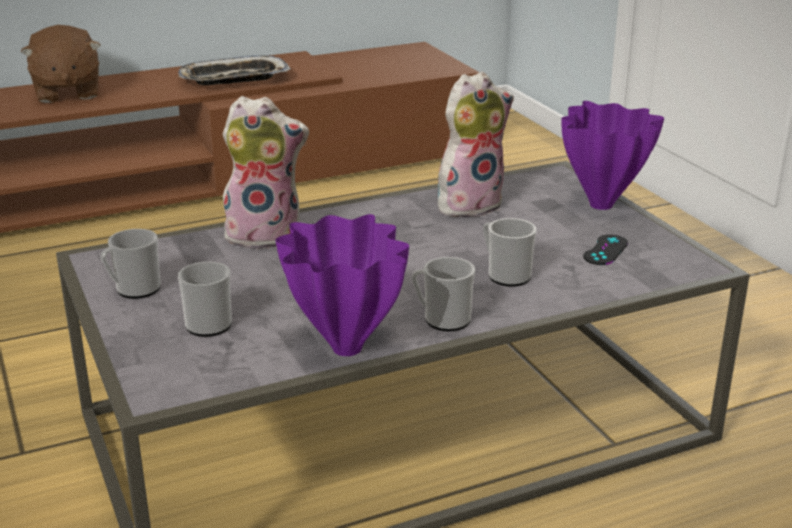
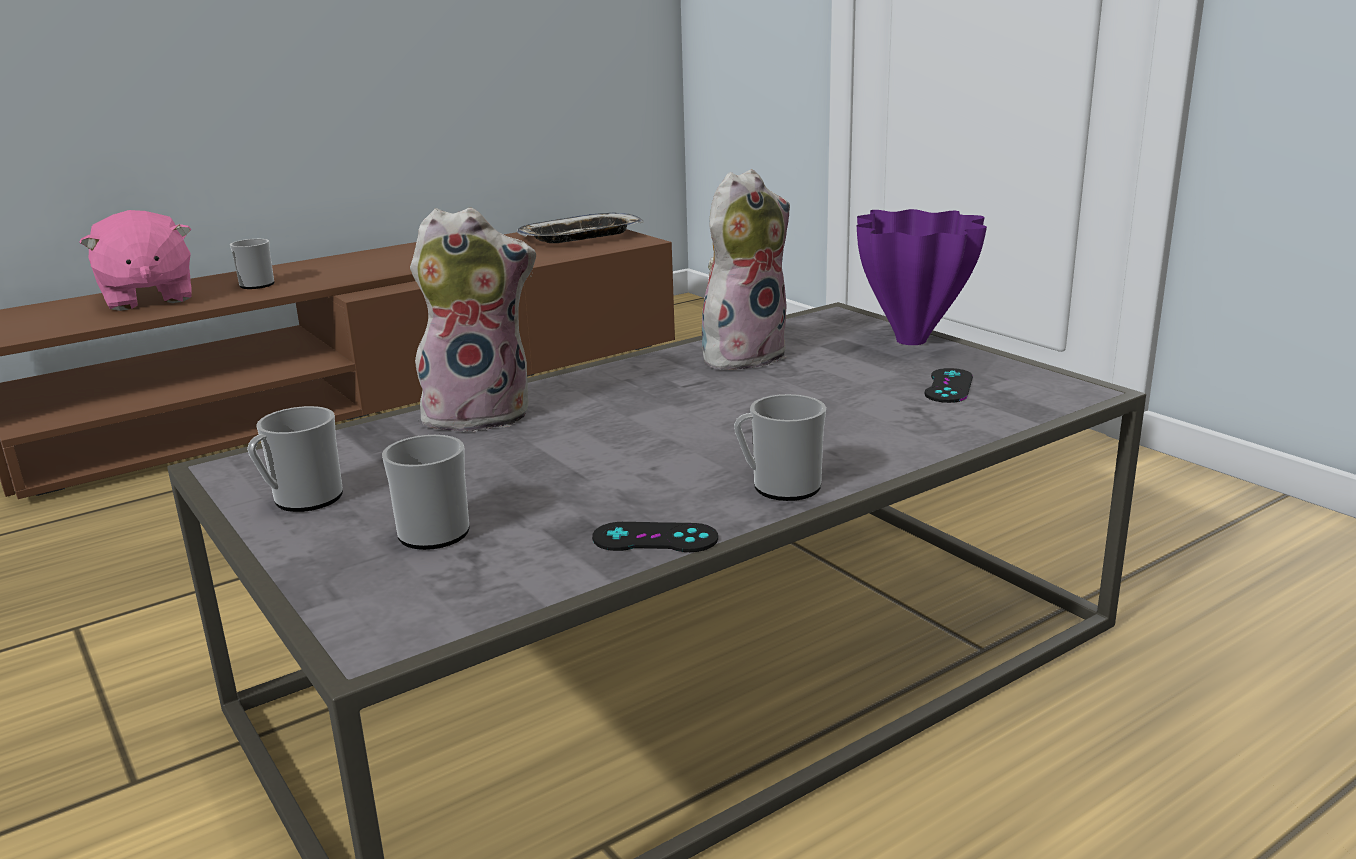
camera: 10 degrees left, 5 degrees down
brown plush toy [21,25,101,103] -> pink plush toy [79,210,192,311]
tray [178,55,291,85] -> tray moved to [517,212,644,243]
purple vase [275,214,409,356] -> black game controller [592,522,718,552]
mug [483,218,536,287] -> mug moved to [230,239,274,289]

